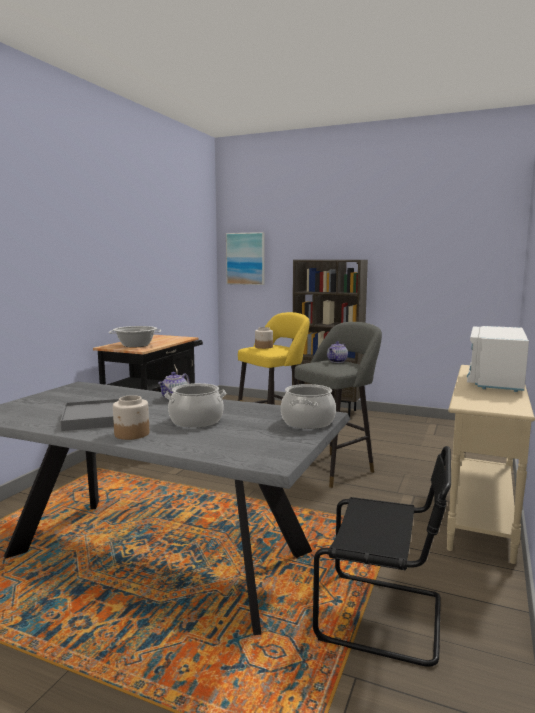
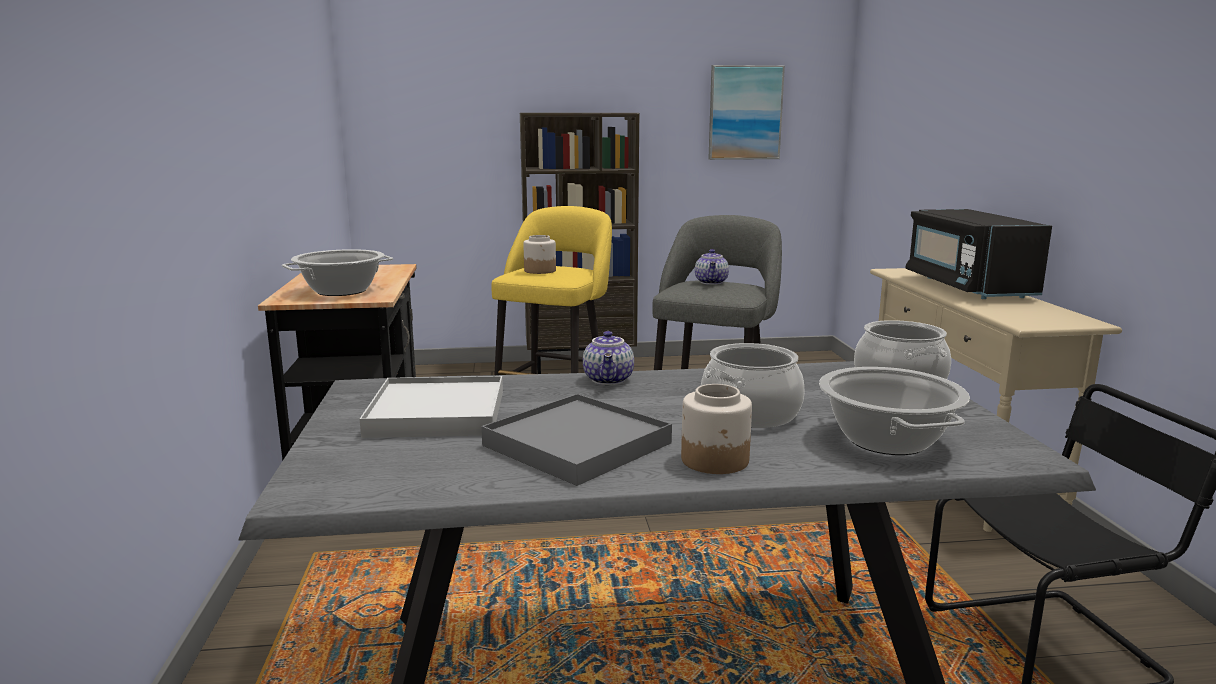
camera: 30 degrees left, 5 degrees up
picture [226,232,264,285] -> picture moved to [708,65,785,160]
white microwave [466,326,529,392] -> black microwave [906,209,1052,299]
none -> white tray [360,376,503,438]
none -> cooking pot [819,367,970,455]

